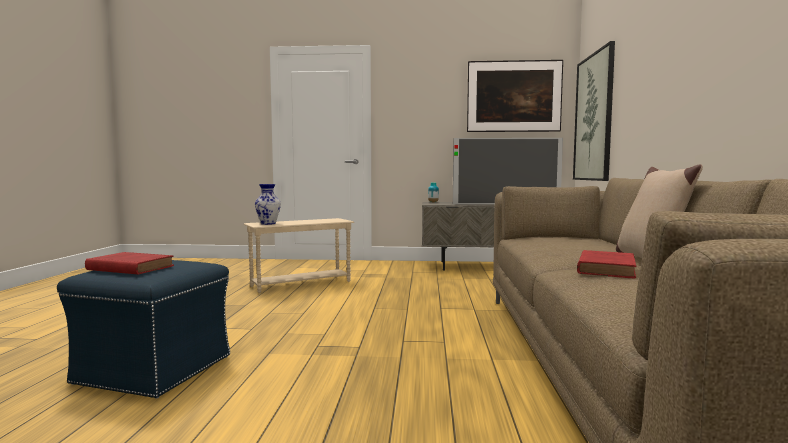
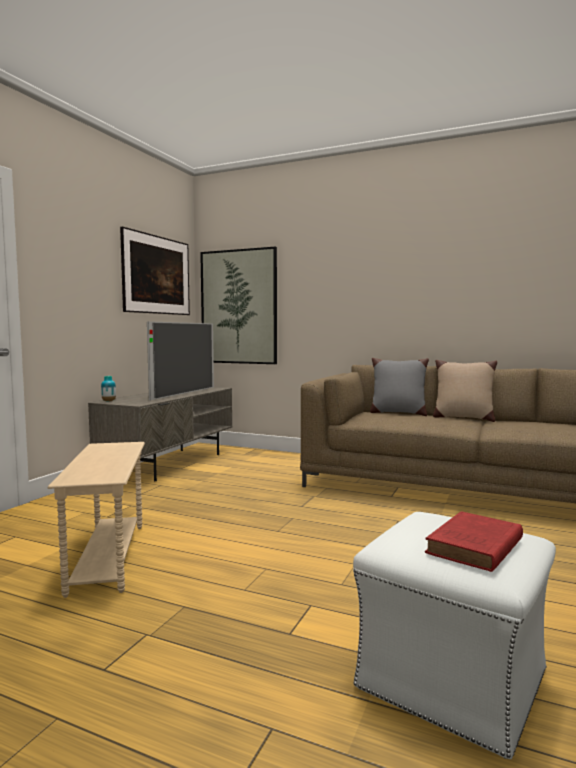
camera: 70 degrees left, 0 degrees up
blue ottoman [57,260,230,399] -> white ottoman [353,512,556,759]
vase [255,184,281,225] -> none
red book [577,250,636,278] -> none
none -> grey pillow [370,358,429,416]

